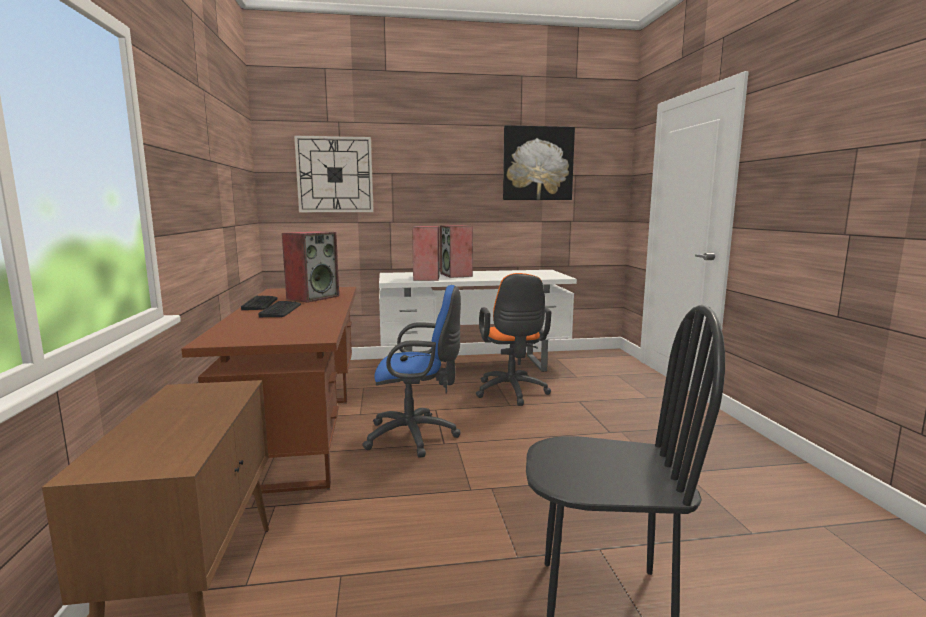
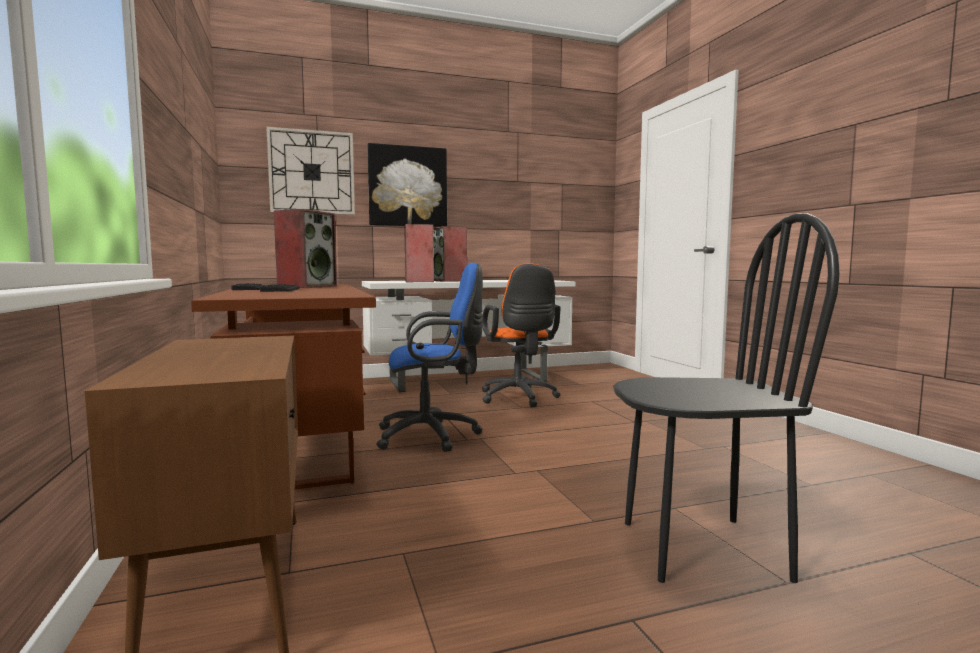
camera: 10 degrees left, 5 degrees down
picture [503,125,575,200] -> picture moved to [367,143,447,227]

